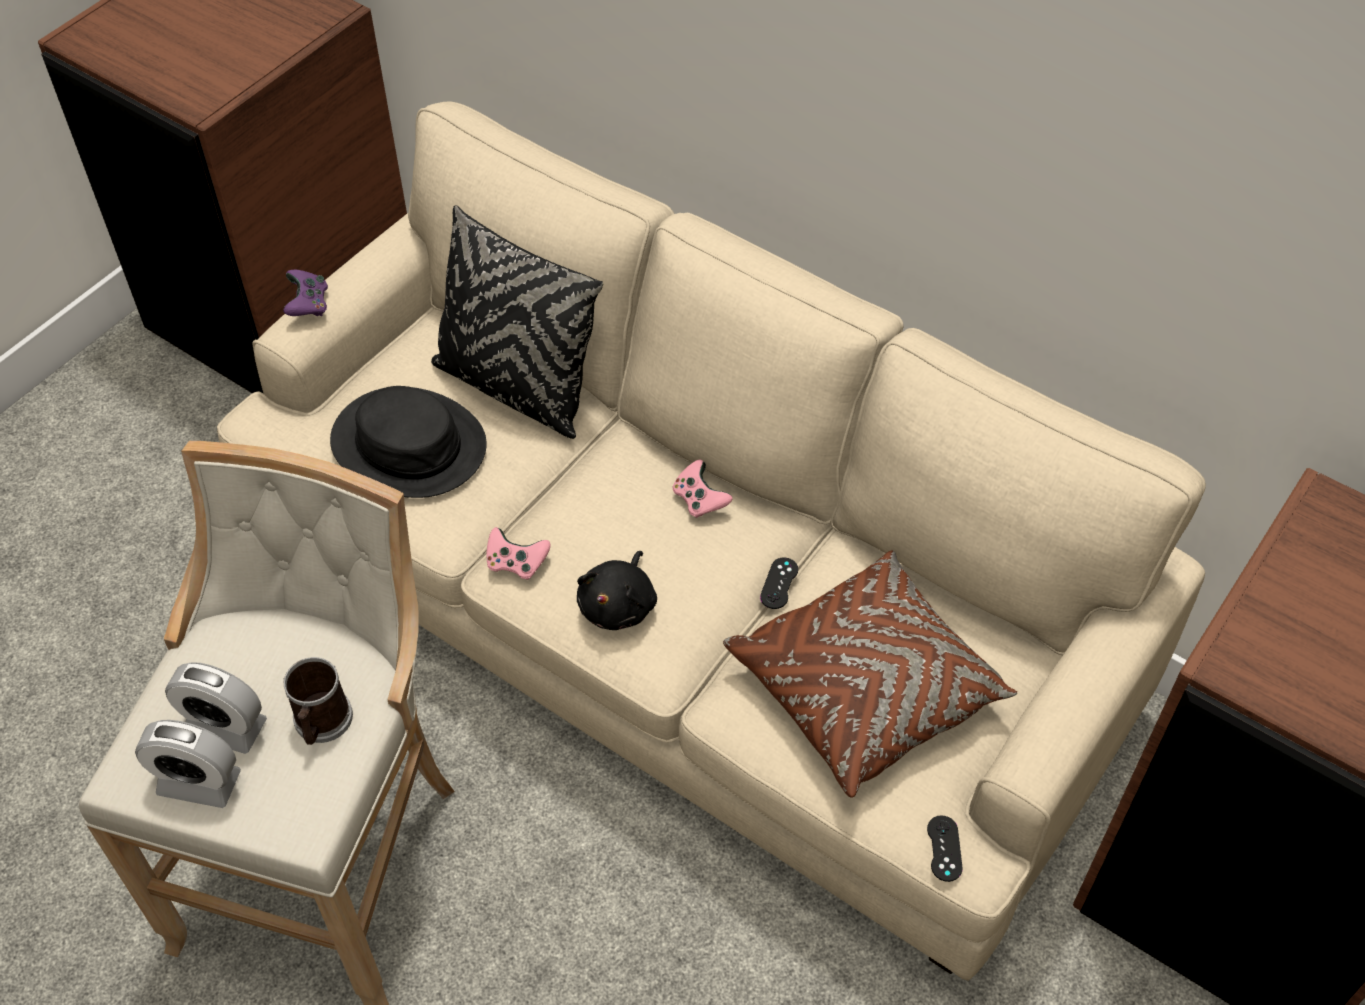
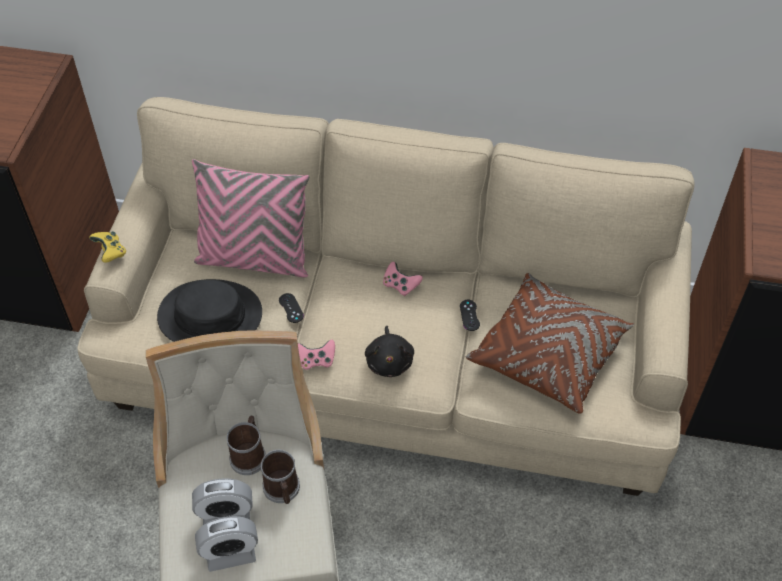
camera: 25 degrees left, 0 degrees up
purple game controller [283,270,328,316] -> yellow game controller [89,231,126,263]
black pillow [431,205,603,439] -> pink pillow [192,159,309,277]
black game controller [927,815,963,882] -> black game controller moved to [279,293,304,323]
none -> mug [226,416,266,475]

